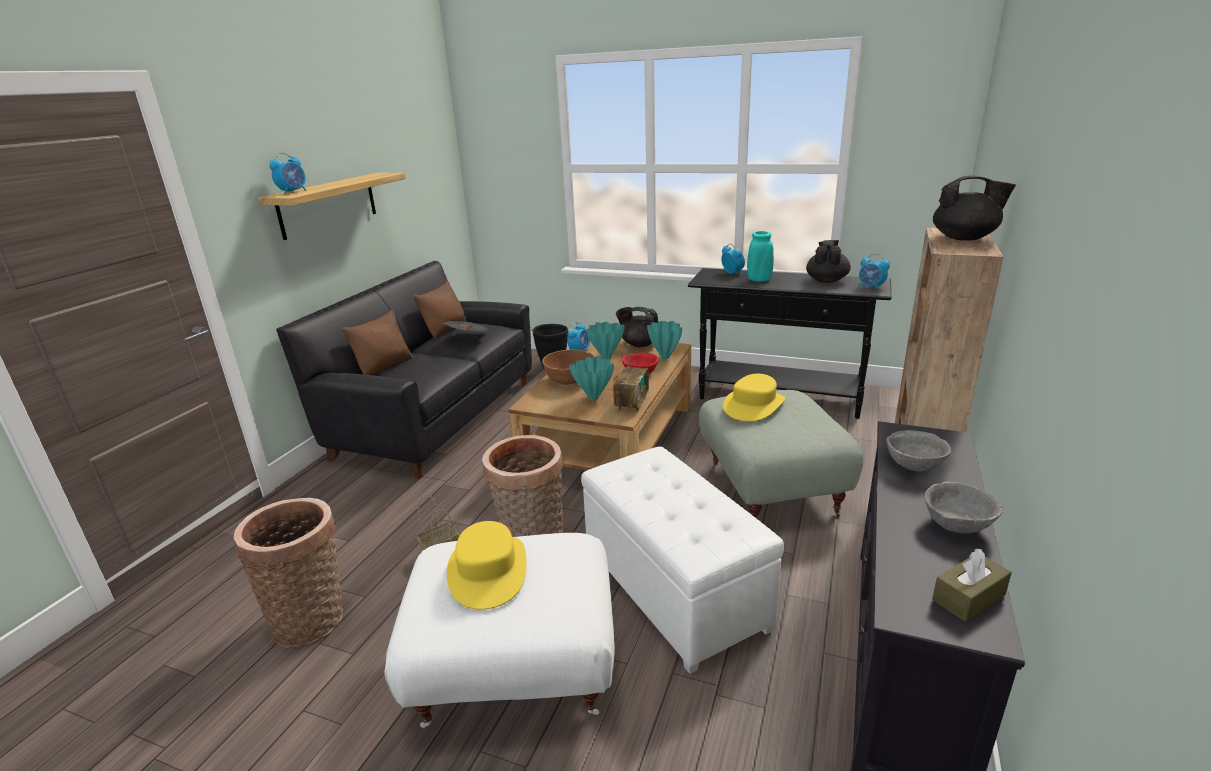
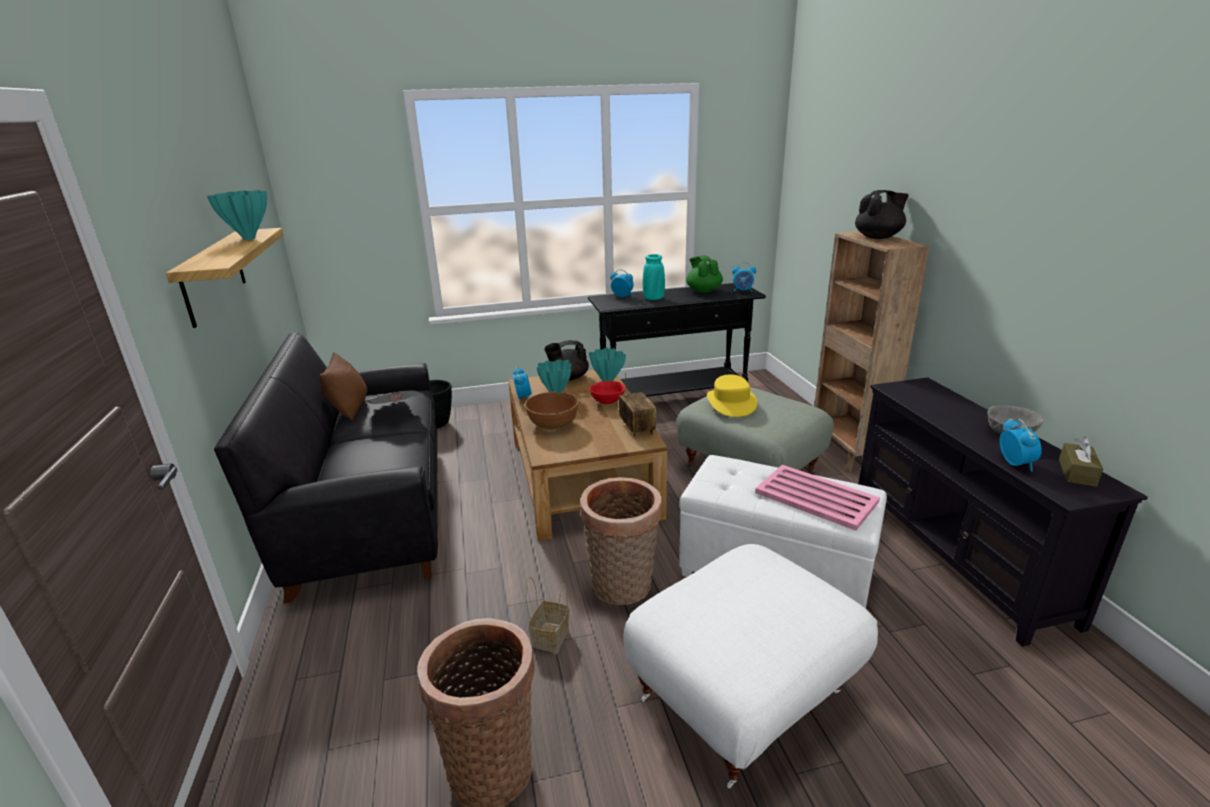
camera: 35 degrees left, 0 degrees up
alarm clock [269,153,306,195] -> alarm clock moved to [999,418,1042,472]
brown pillow [342,310,413,375] -> none
yellow hat [447,521,526,610] -> none
turquoise vase [569,356,614,401] -> turquoise vase moved to [207,190,267,240]
black teapot [806,240,851,283] -> green teapot [686,255,723,293]
grey bowl [886,430,951,471] -> none
none -> pink tray [755,465,880,531]

